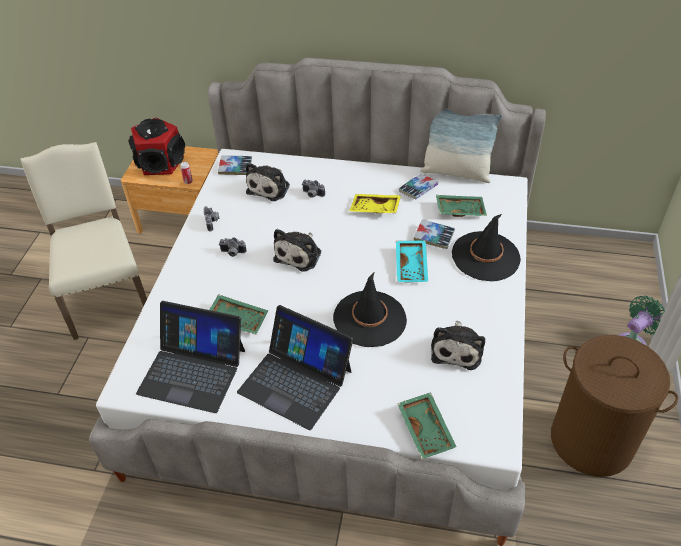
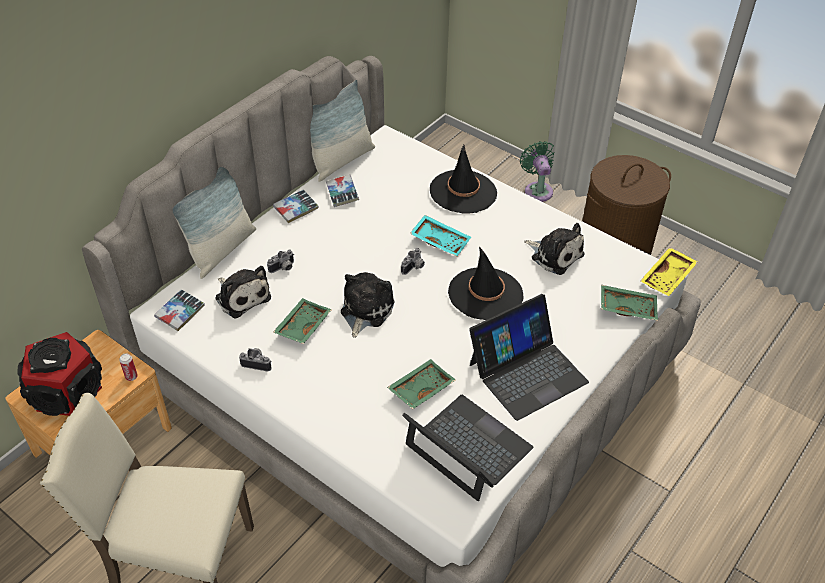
camera: 65 degrees left, 0 degrees up
laptop [136,301,245,413] -> laptop turned 90 degrees counterclockwise [402,395,533,501]
camera [219,237,246,257] -> camera moved to [401,248,425,275]
plush toy [273,229,321,272] -> plush toy turned 120 degrees counterclockwise [341,272,394,338]
yellow tray [349,194,401,213] -> yellow tray moved to [641,247,698,296]
book [414,219,455,249] -> book moved to [273,190,319,223]
green tray [436,195,487,217] -> green tray moved to [273,298,332,344]
none -> pillow [173,167,256,279]

